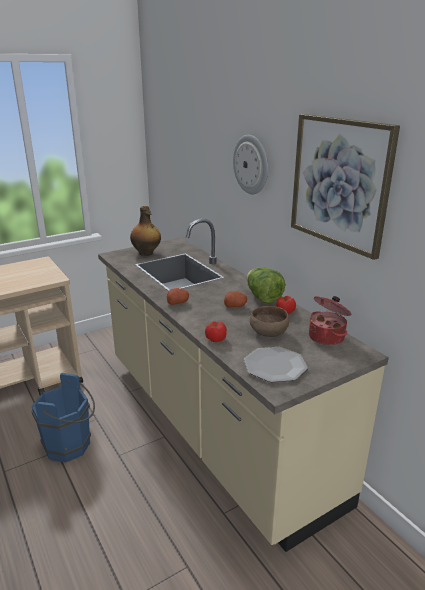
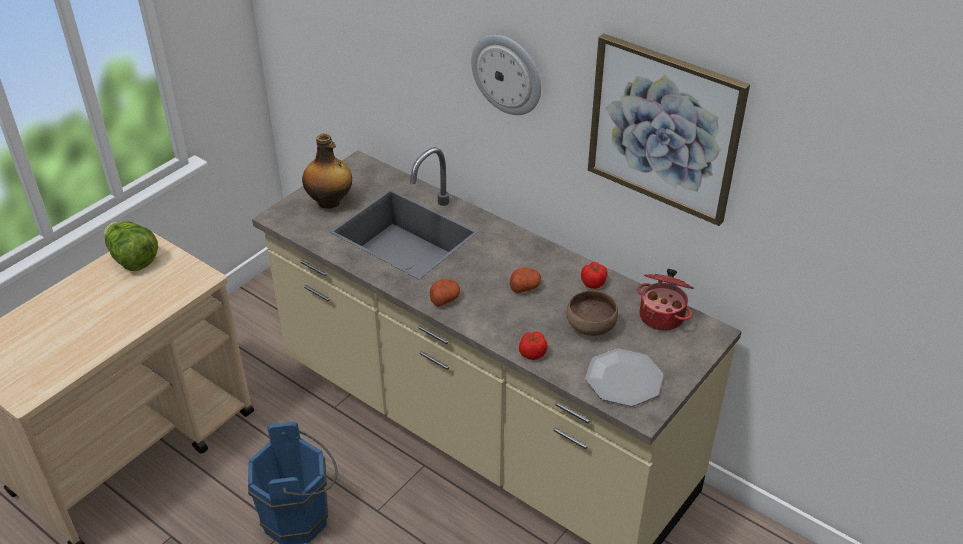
camera: 20 degrees left, 15 degrees up
lettuce [247,267,285,304] -> lettuce moved to [104,221,158,271]

